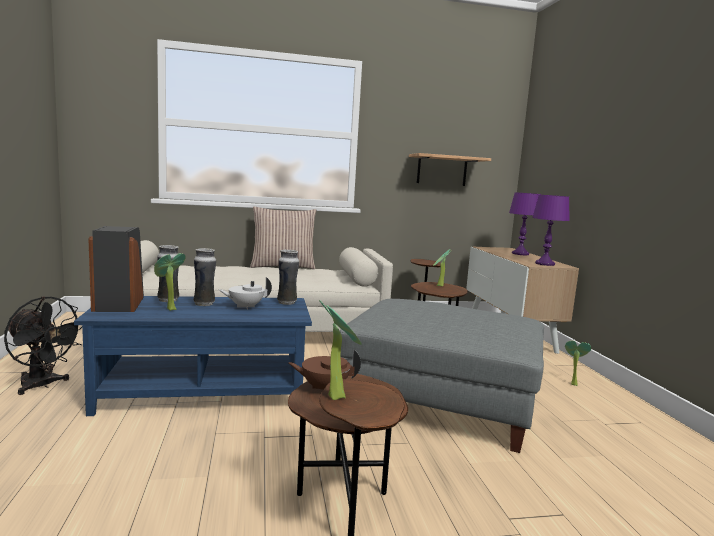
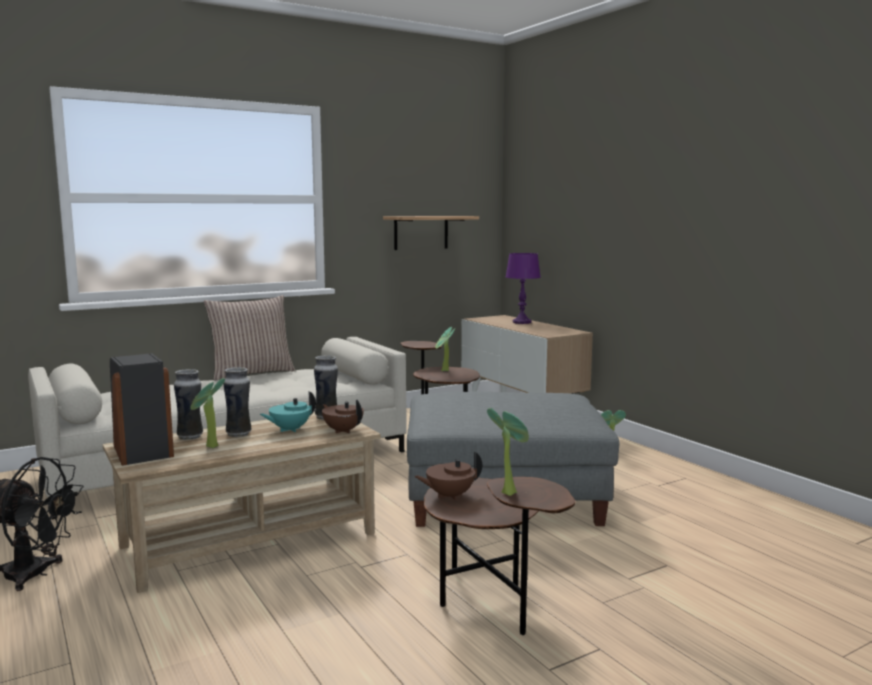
camera: 20 degrees left, 0 degrees up
blue coffee table [74,296,312,416] -> beige coffee table [103,412,381,593]
white teapot [219,277,272,309] -> turquoise teapot [260,391,316,432]
purple table lamp [532,195,570,266] -> none
none -> brown teapot [322,400,364,433]

